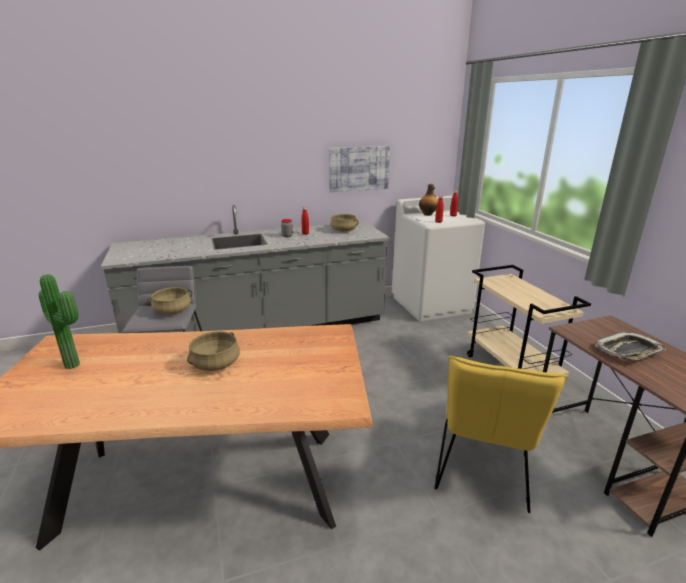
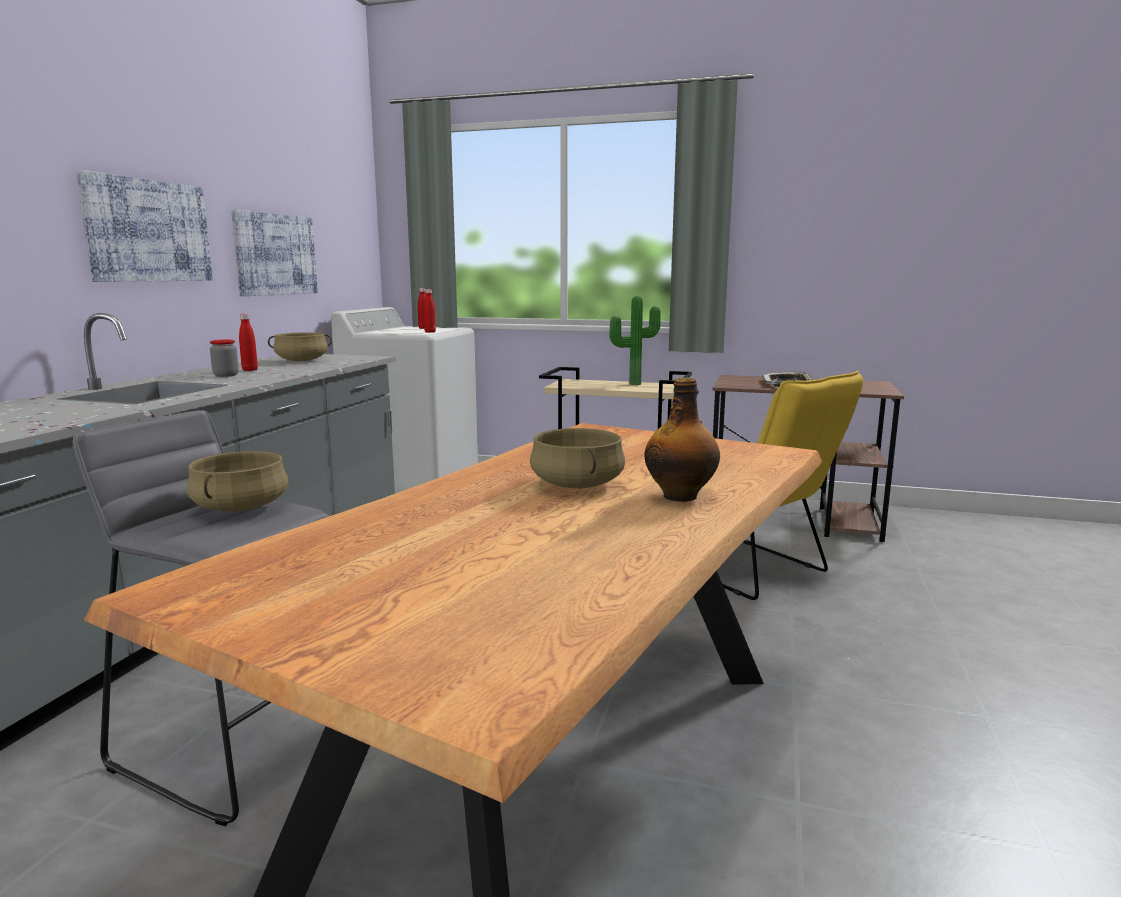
camera: 55 degrees left, 10 degrees down
potted plant [39,274,80,369] -> potted plant moved to [609,296,661,385]
bottle [419,184,438,216] -> bottle moved to [644,377,720,502]
none -> picture [76,170,213,282]

